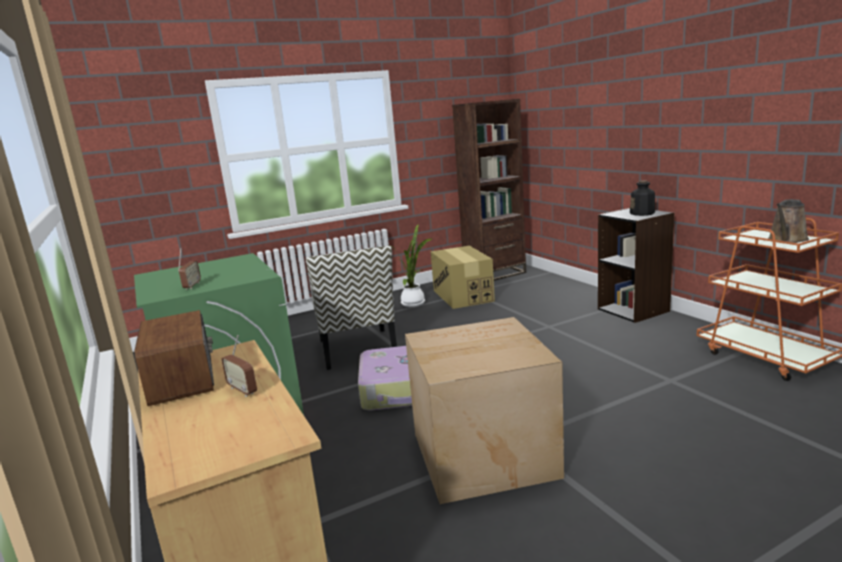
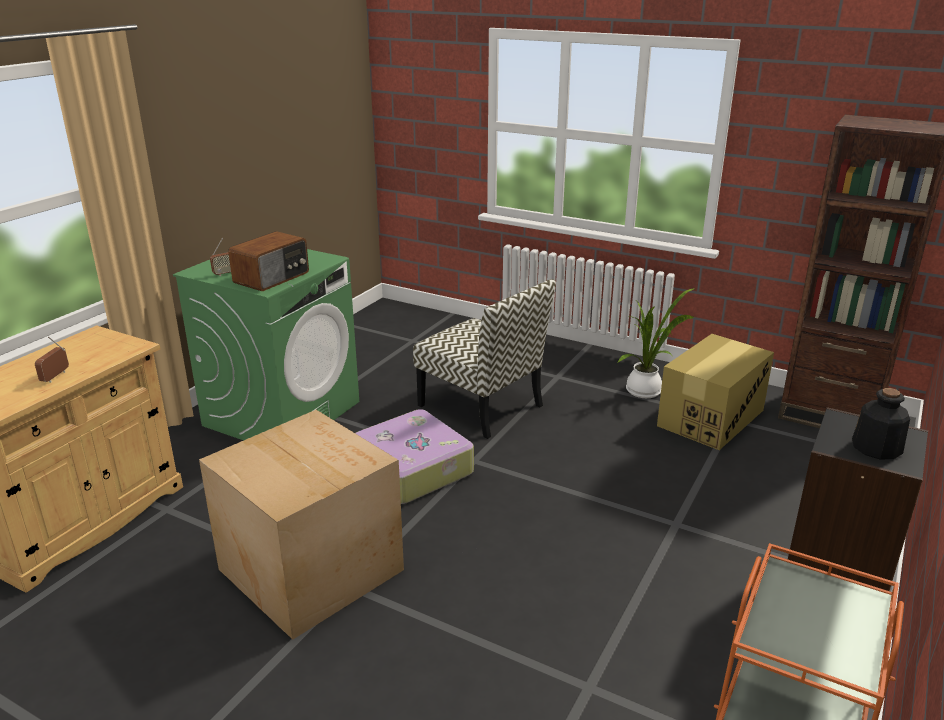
camera: 55 degrees right, 10 degrees up
radio [134,310,214,406] -> radio moved to [228,231,309,291]
chair [306,246,397,370] -> chair turned 90 degrees counterclockwise [413,279,556,439]
brown watering can [768,199,809,243] -> none

